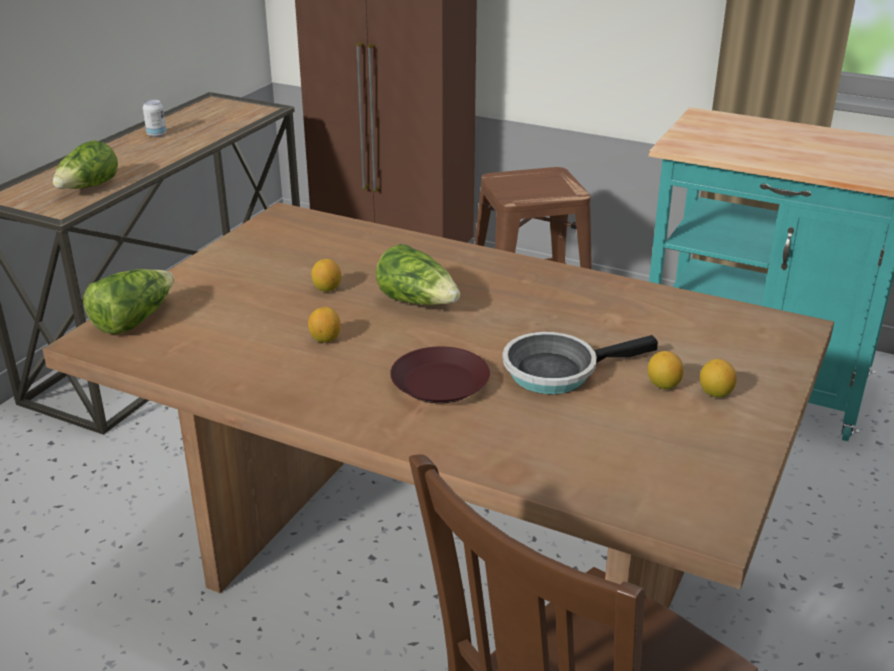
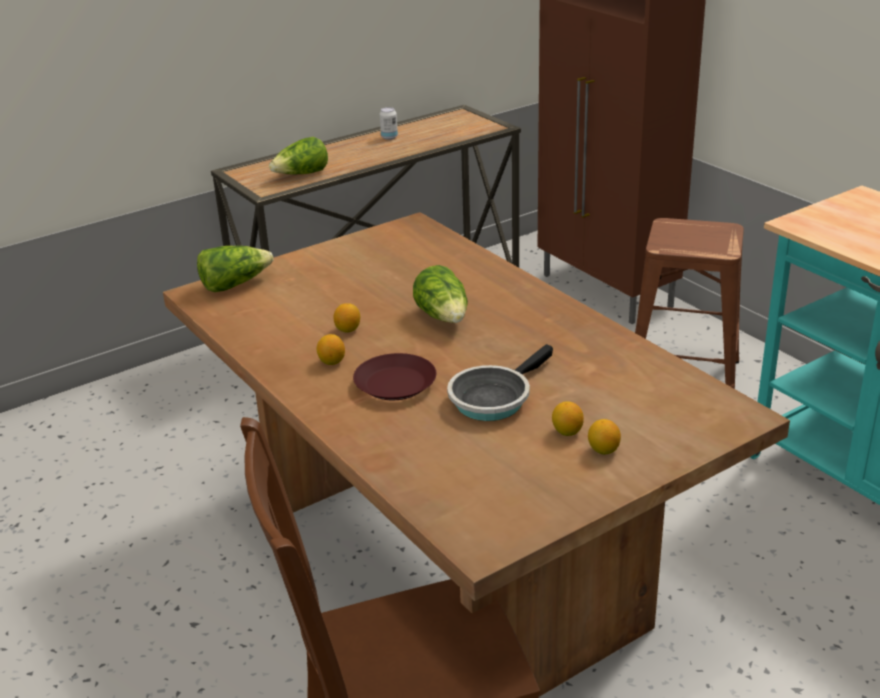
camera: 30 degrees right, 0 degrees up
lemon [311,259,341,292] -> lemon moved to [317,334,345,365]
frying pan [502,332,658,394] -> frying pan turned 60 degrees counterclockwise [447,344,553,421]

